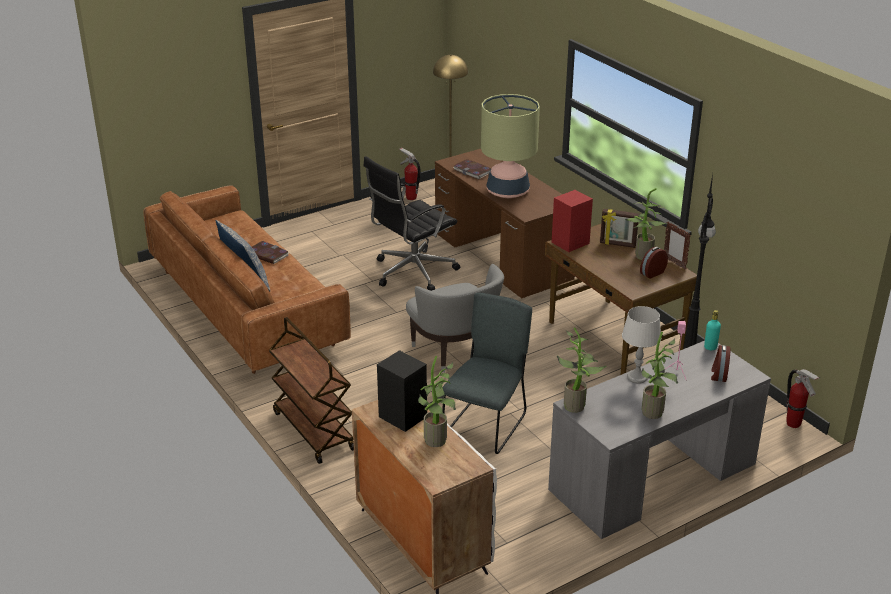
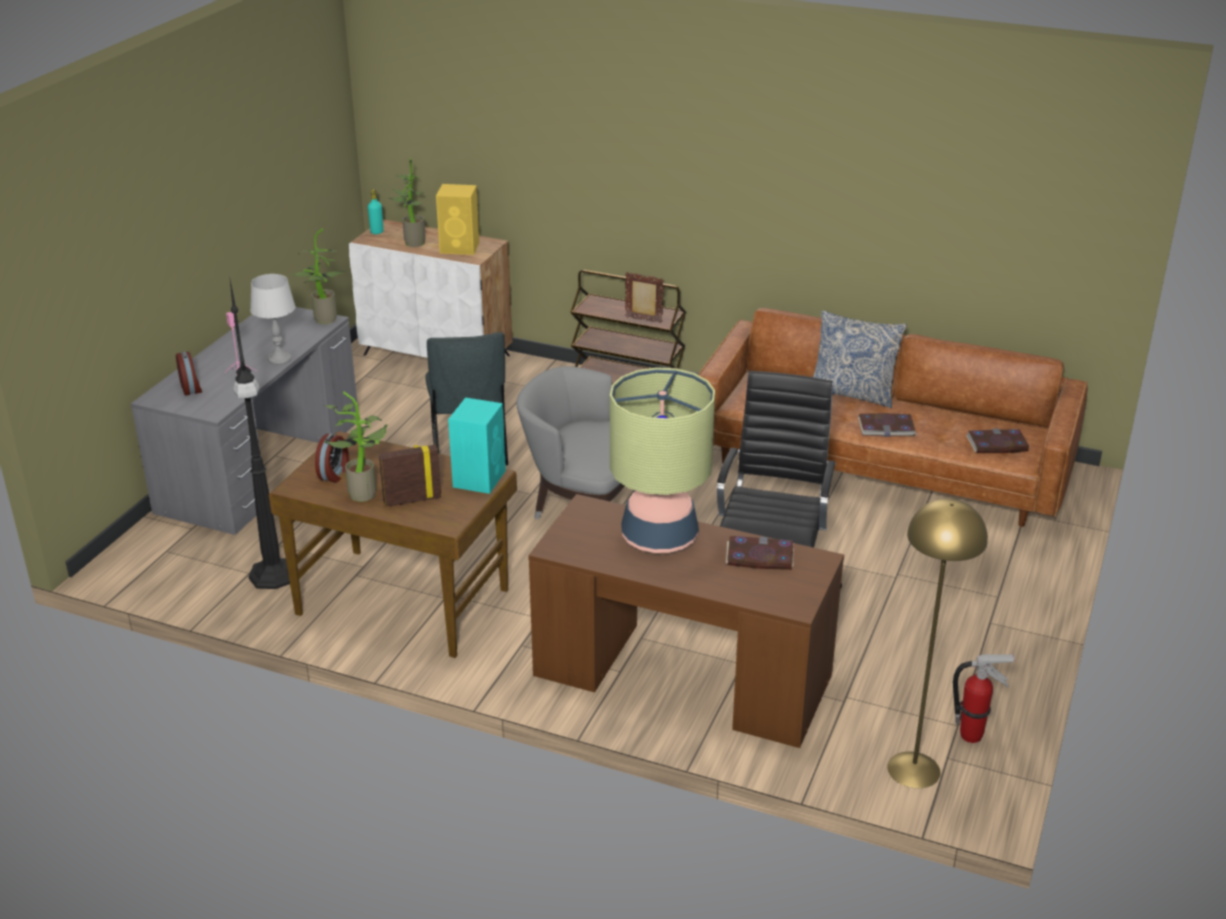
camera: 145 degrees right, 0 degrees up
black speaker [377,350,427,432] -> yellow speaker [436,184,479,255]
red speaker [552,190,593,252] -> turquoise speaker [448,397,506,494]
potted plant [641,332,678,419] -> none
picture frame [664,221,691,270] -> picture frame moved to [625,272,664,323]
turquoise bottle [704,310,721,350] -> turquoise bottle moved to [368,189,383,234]
fire extinguisher [786,369,820,428] -> none
none -> book [966,429,1030,453]

